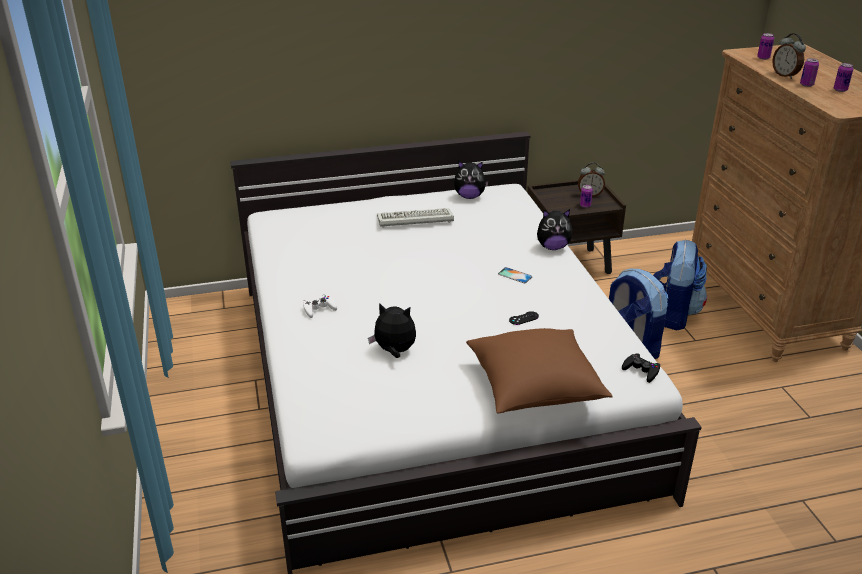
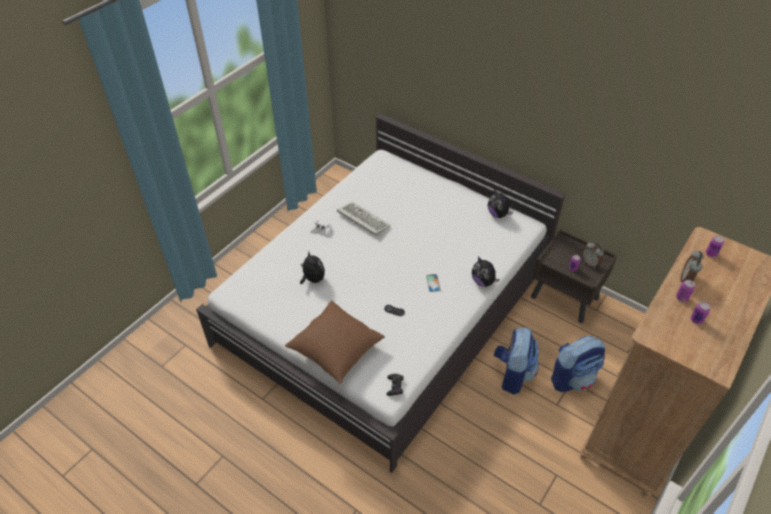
camera: 50 degrees right, 15 degrees up
keyboard [377,208,454,228] -> keyboard moved to [337,202,391,236]

